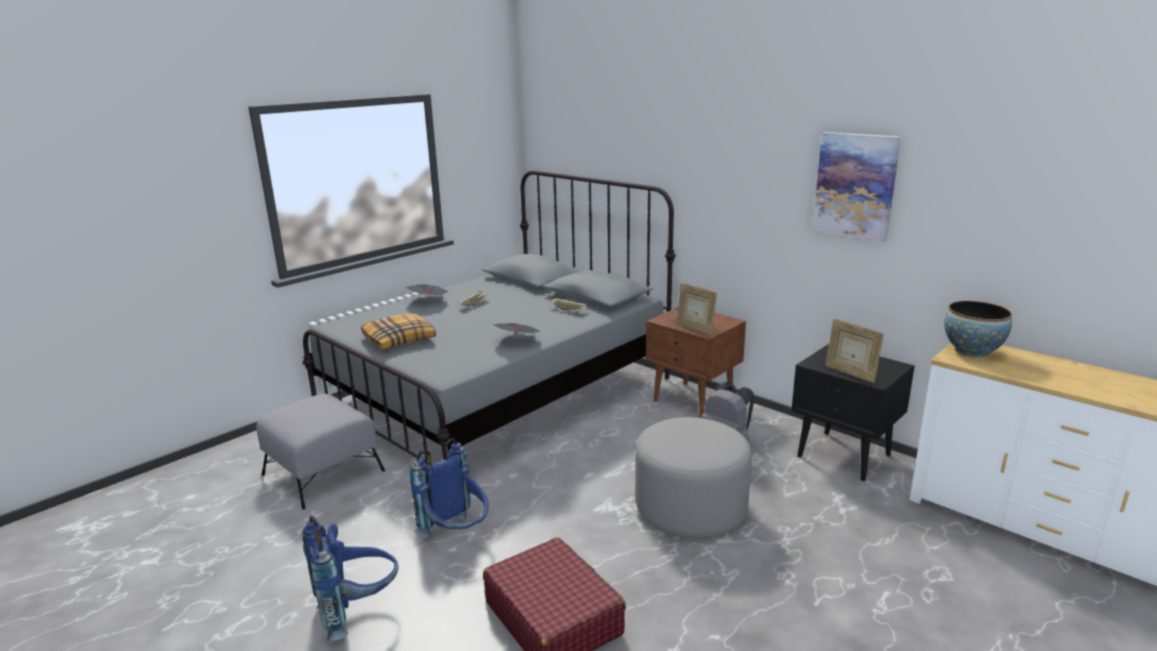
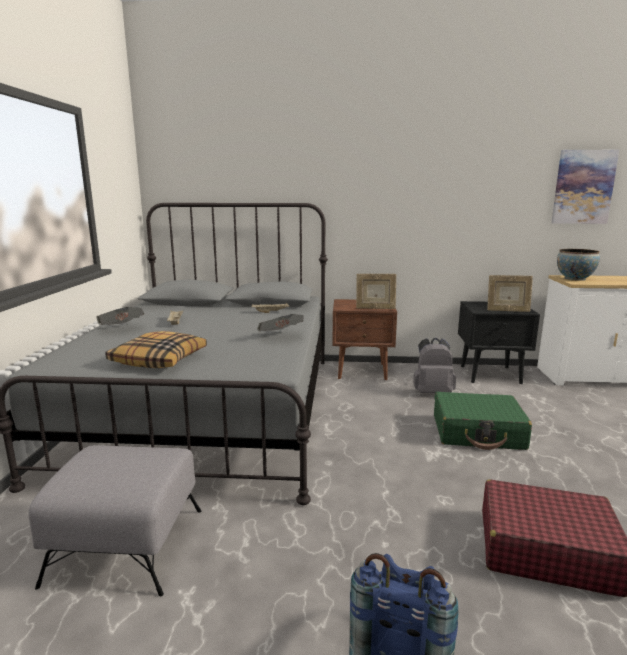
camera: 40 degrees left, 5 degrees down
blue backpack [410,438,489,538] -> none
grey ottoman [635,417,752,538] -> green suitcase [434,392,532,450]
picture [812,132,901,242] -> picture moved to [551,150,619,224]

